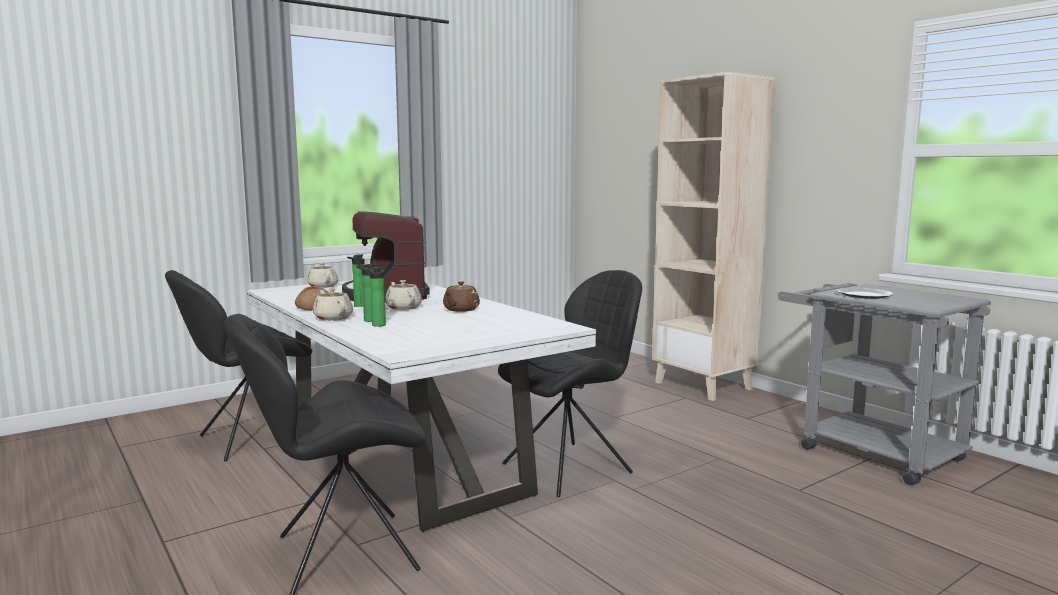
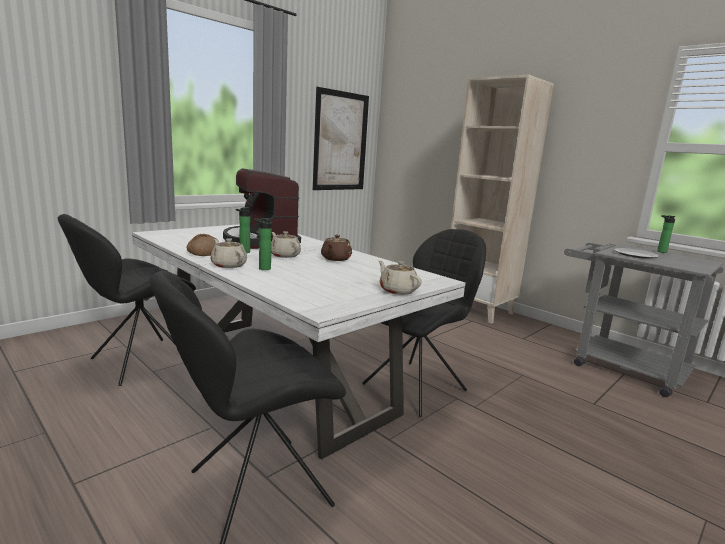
camera: 10 degrees left, 5 degrees up
beige teapot [307,263,339,288] -> beige teapot moved to [378,260,422,295]
bottle [370,267,386,327] -> bottle moved to [657,215,676,253]
none -> picture [313,87,369,190]

